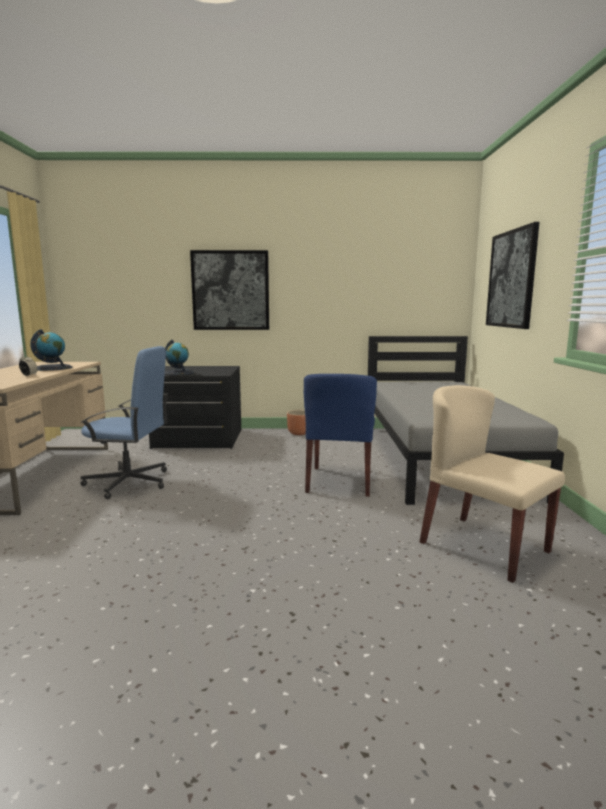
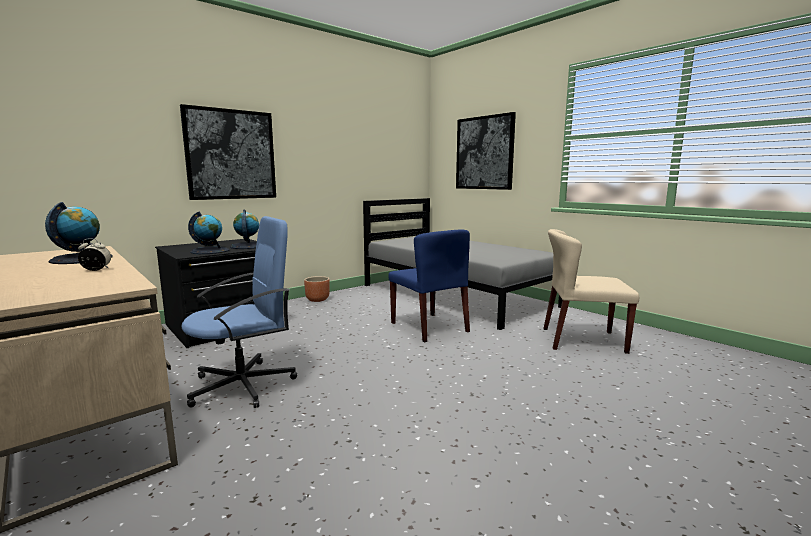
camera: 40 degrees left, 0 degrees up
none -> globe [230,210,259,249]

